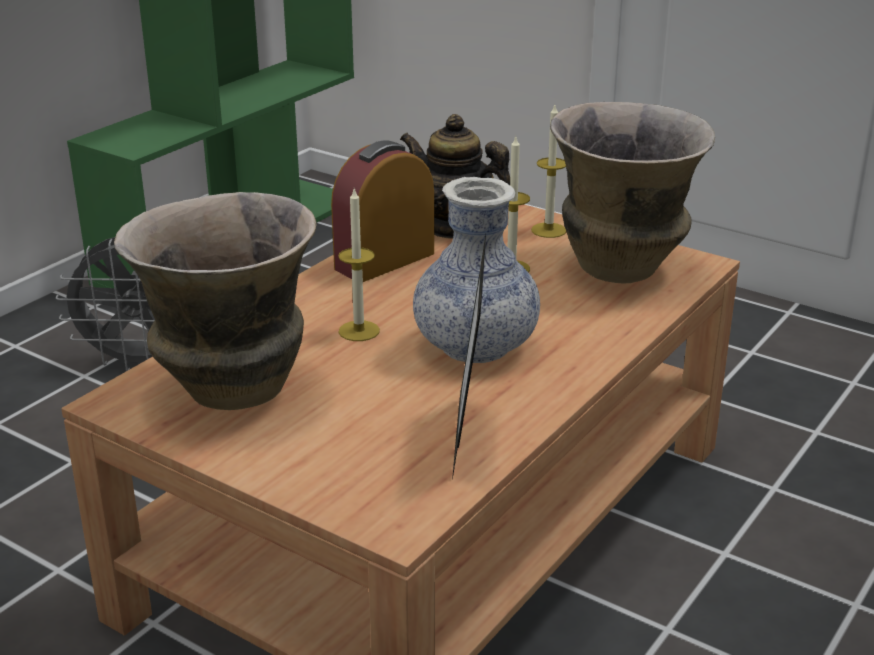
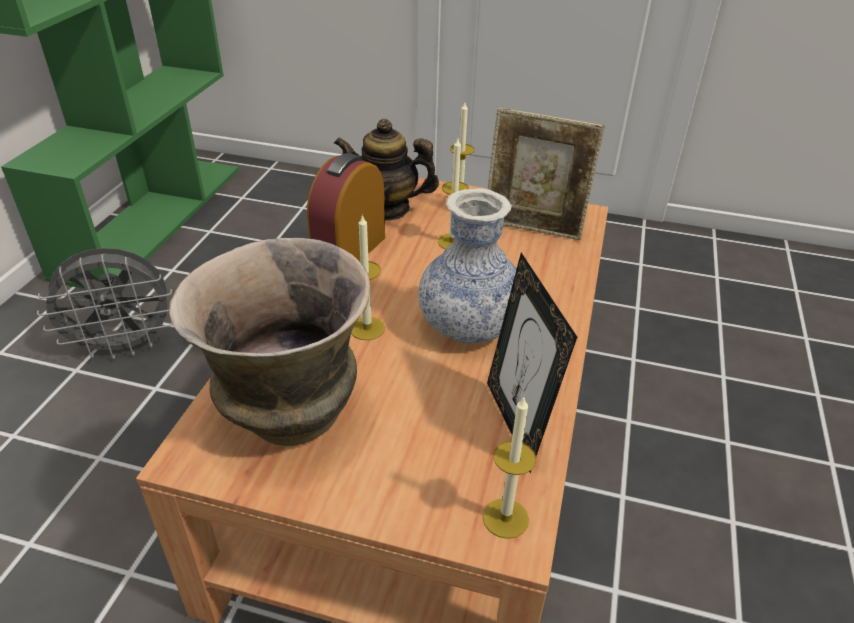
camera: 20 degrees left, 10 degrees up
vase [550,102,715,284] -> picture frame [488,107,605,240]
none -> candle [482,397,536,539]

